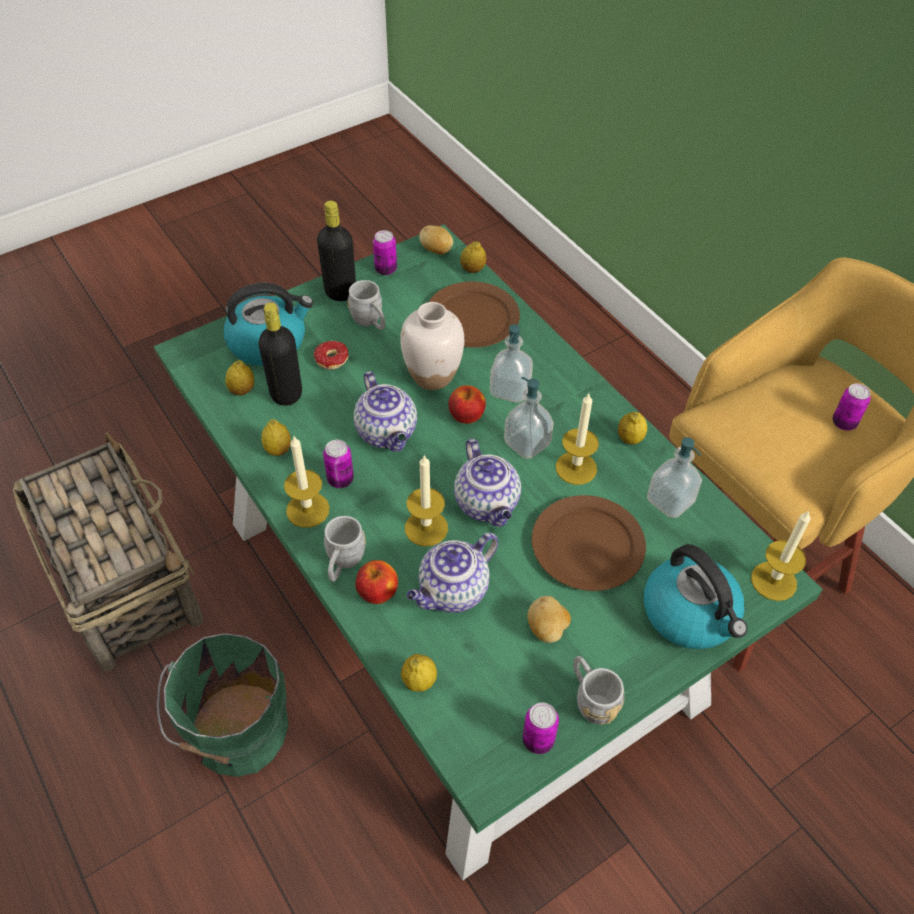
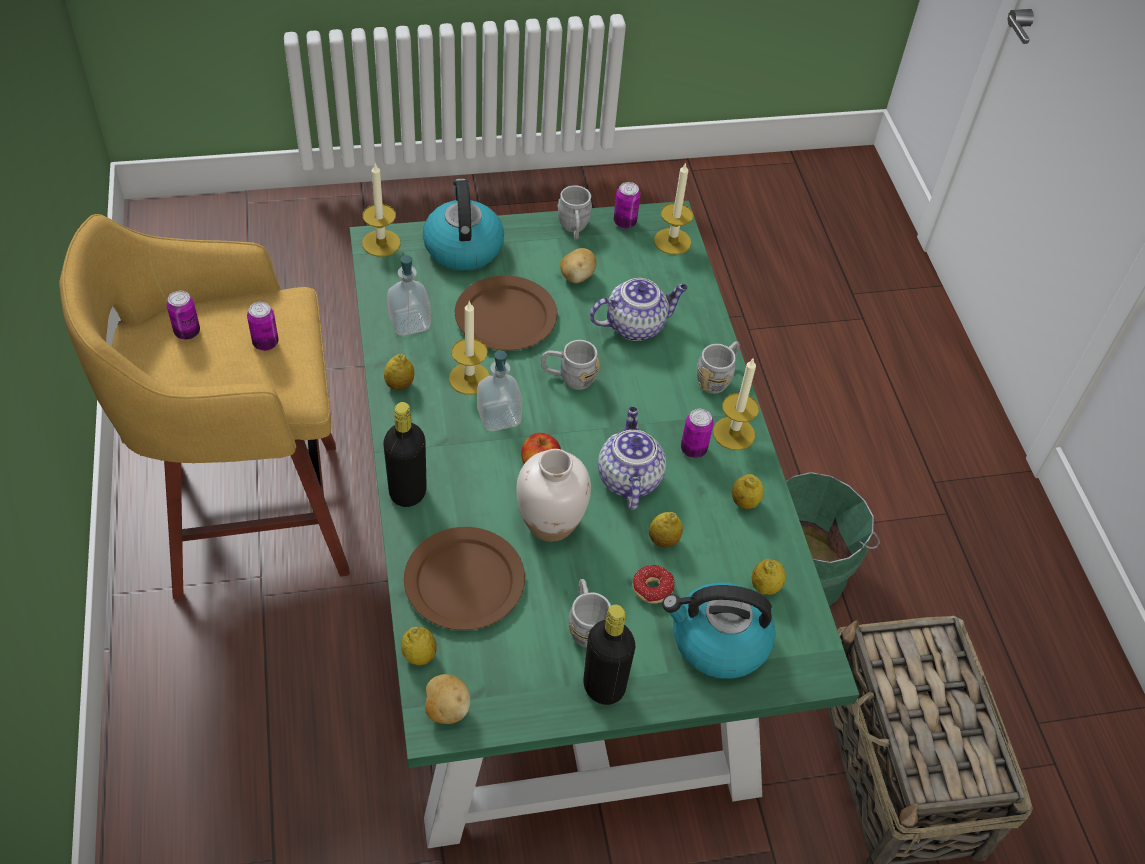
camera: 160 degrees left, 0 degrees up
black bottle [258,302,302,406] -> black bottle moved to [383,402,427,507]
apple [355,560,398,604] -> none
can [373,230,397,275] -> can moved to [247,302,279,351]
lemon [401,654,437,692] -> lemon moved to [649,512,683,548]
candle [405,454,448,547] -> candle moved to [654,162,693,255]
teapot [454,439,521,527] -> grey mug [541,340,600,390]
soap dispenser [490,324,533,403] -> none

